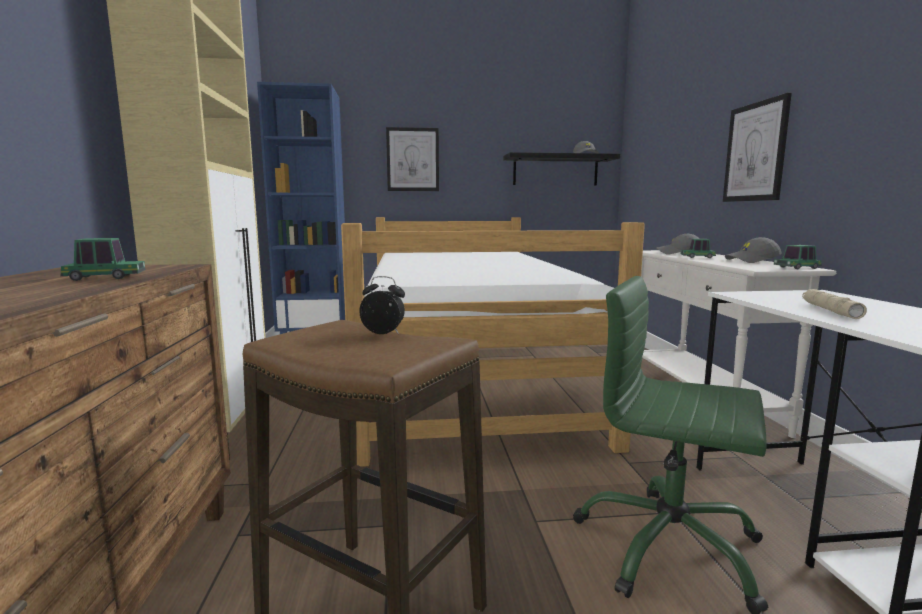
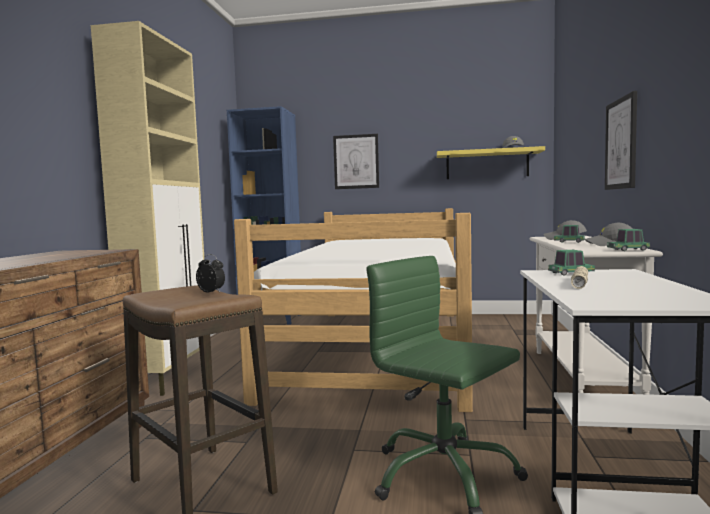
camera: 15 degrees right, 5 degrees down
toy car [61,238,145,281] -> toy car moved to [548,250,595,276]
black shelf [503,152,620,185] -> yellow shelf [437,146,545,179]

